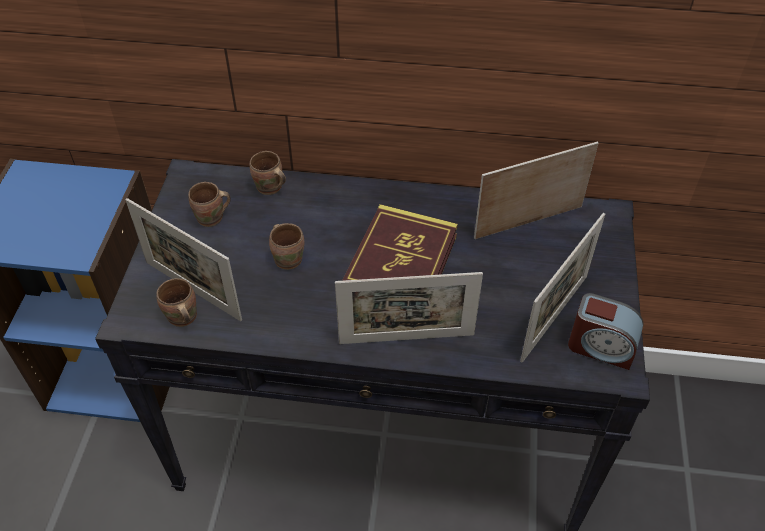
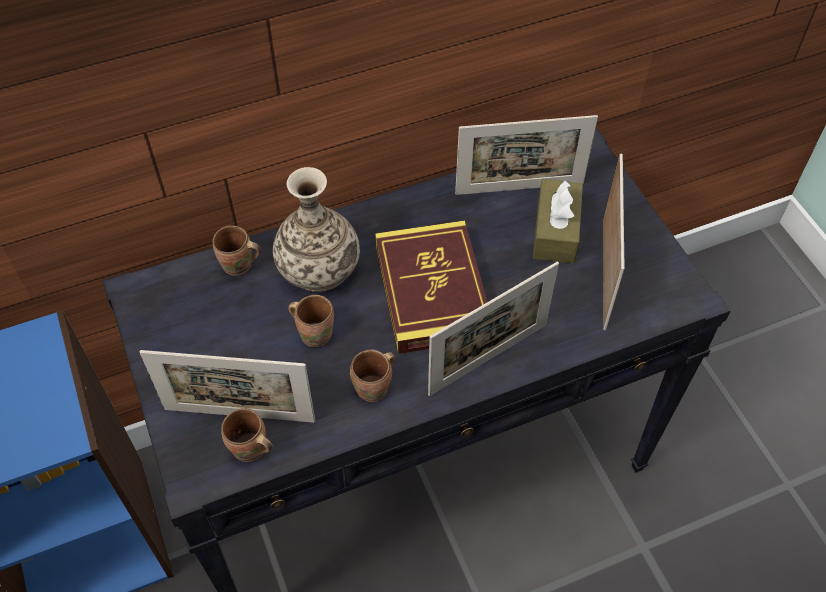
camera: 30 degrees left, 5 degrees up
brown mug [188,182,231,227] -> brown mug moved to [350,350,395,402]
picture frame [474,141,599,239] -> picture frame turned 135 degrees counterclockwise [455,115,598,195]
alarm clock [568,293,644,370] -> none
none -> vase [273,167,360,292]
none -> brown tissue box [533,179,583,263]

